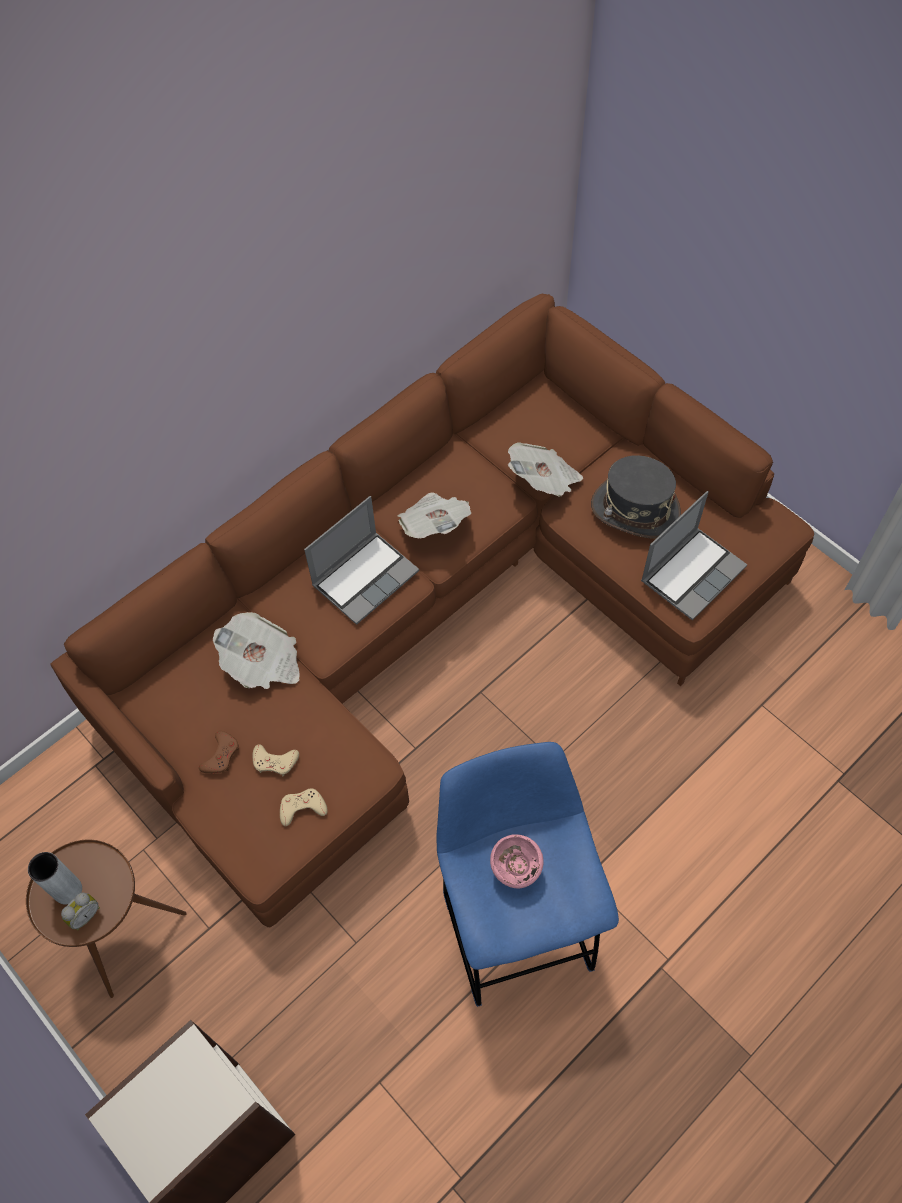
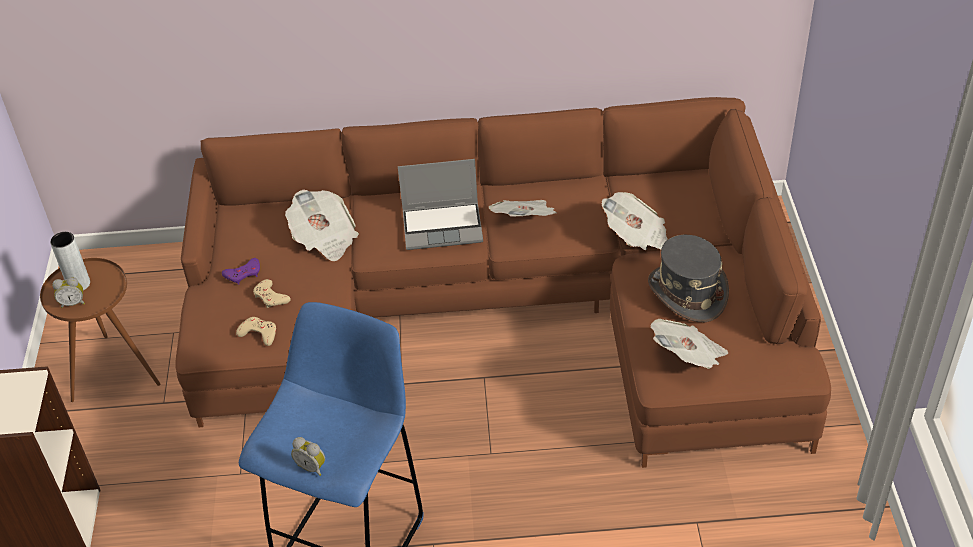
camera: 40 degrees right, 15 degrees down
brown game controller [199,731,239,773] -> purple game controller [222,258,260,285]
pink bowl [490,834,544,888] -> none
laptop [641,491,747,620] -> newspaper [651,319,728,369]
none -> alarm clock [291,437,325,476]

